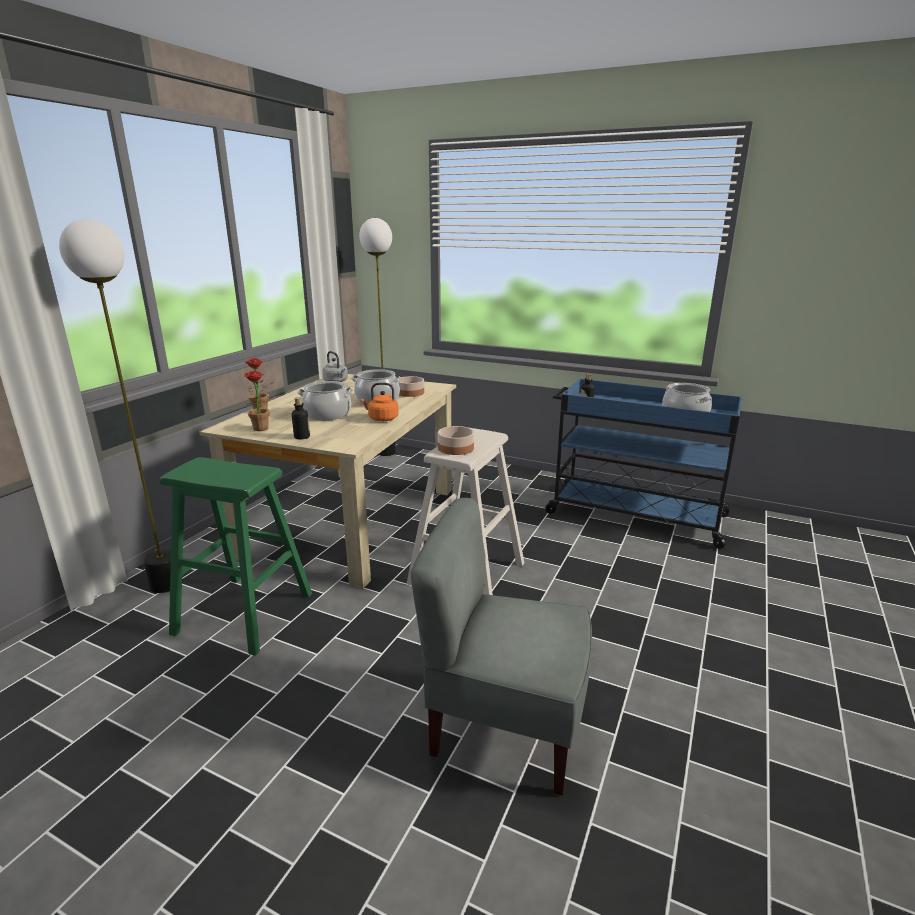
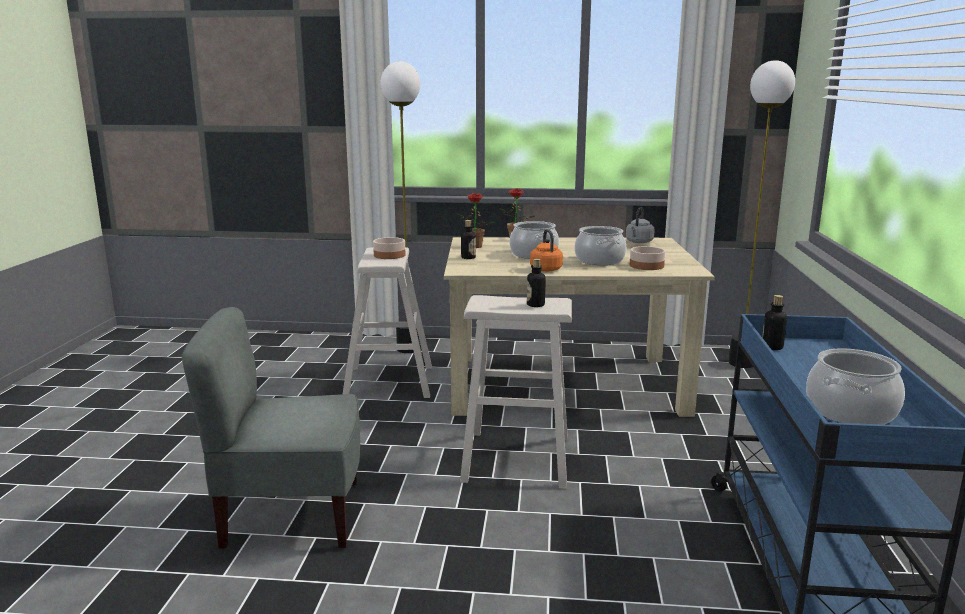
camera: 70 degrees right, 5 degrees down
green stool [160,457,312,656] -> beige stool [343,247,432,398]
grey chair [410,498,592,796] -> grey chair turned 90 degrees counterclockwise [181,307,360,549]
bowl [438,426,474,455] -> bowl moved to [373,237,406,259]
none -> bottle [527,258,546,307]

